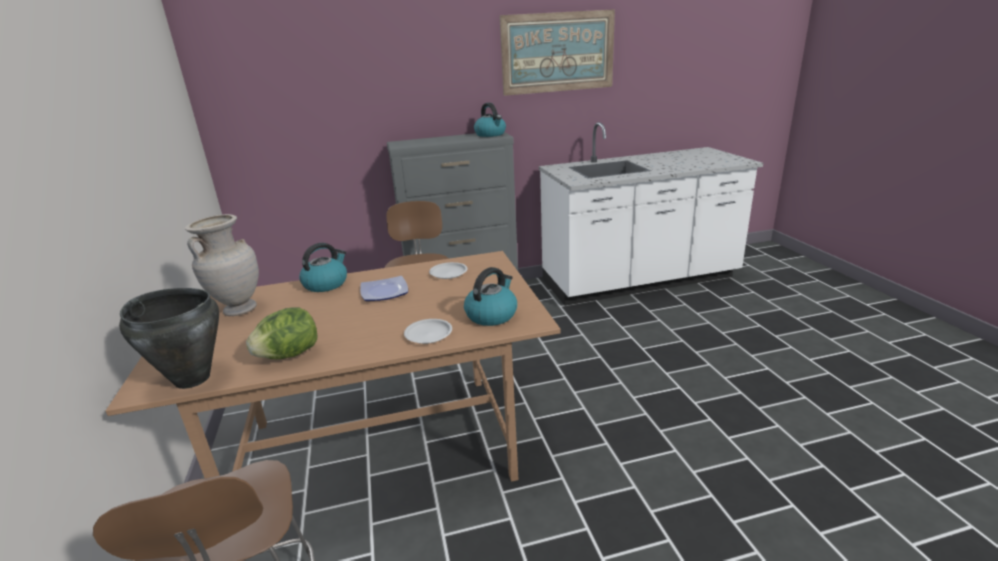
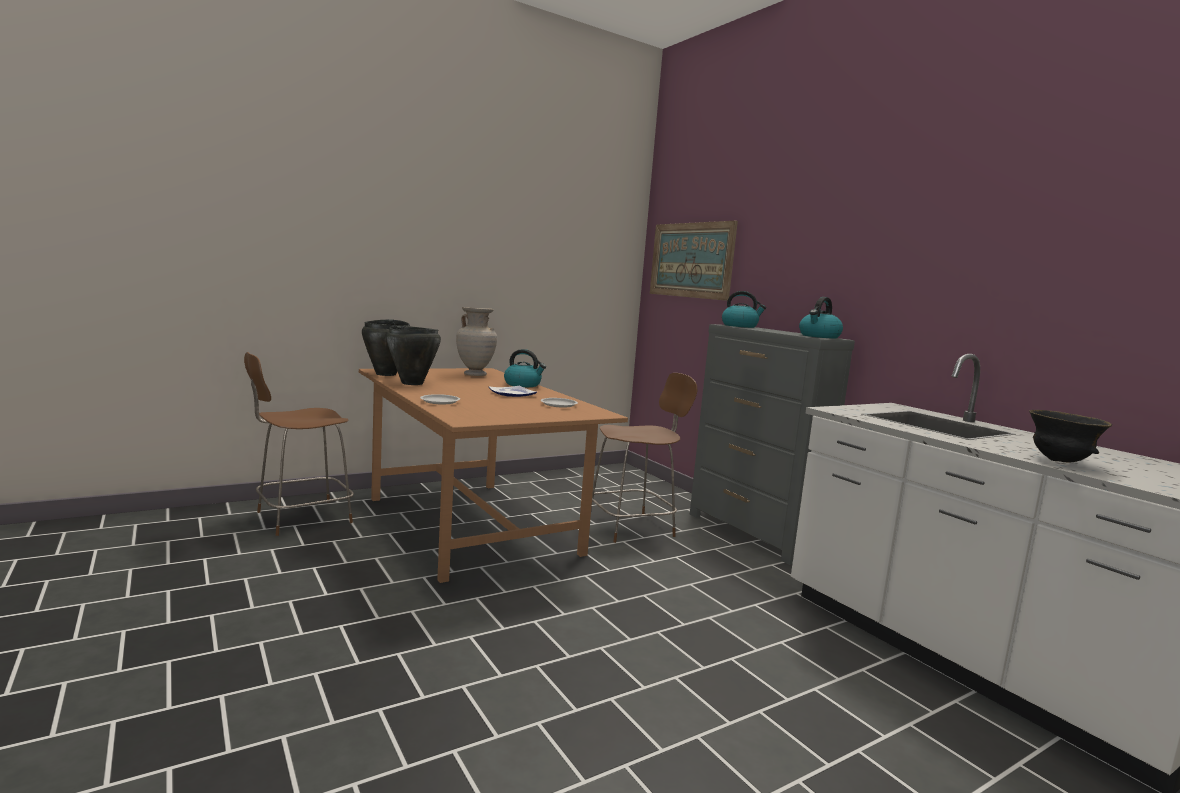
camera: 70 degrees right, 15 degrees down
lettuce [246,307,317,359] -> black cooking pot [386,326,441,385]
kettle [464,267,517,326] -> kettle moved to [722,291,766,328]
picture [500,9,615,96] -> picture moved to [650,221,738,301]
none -> black bowl [1029,410,1112,463]

